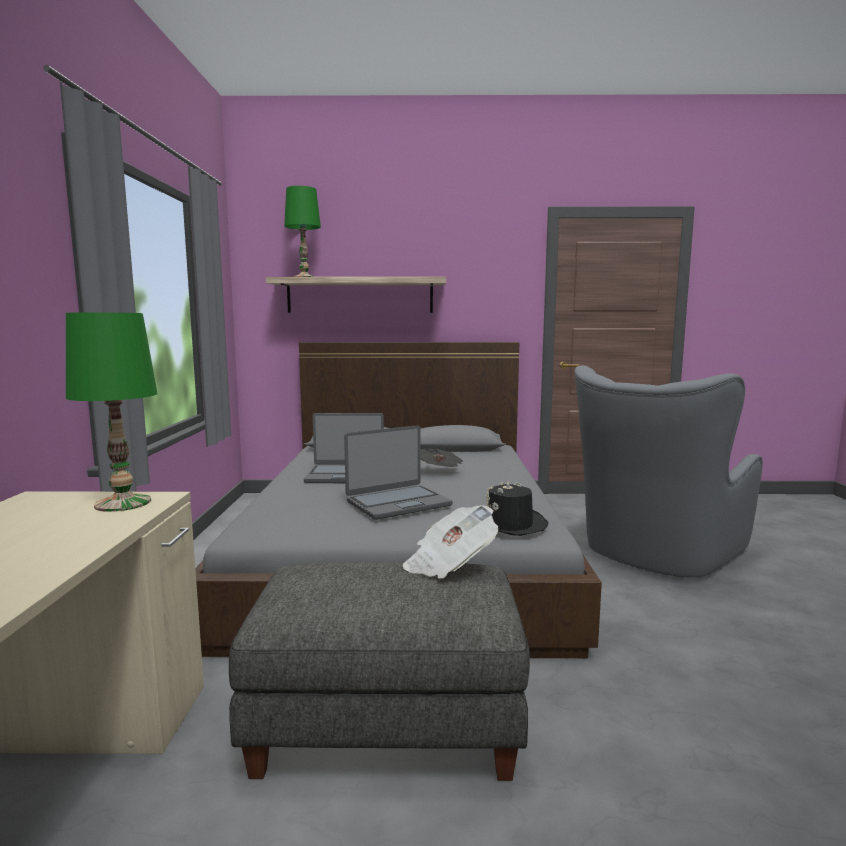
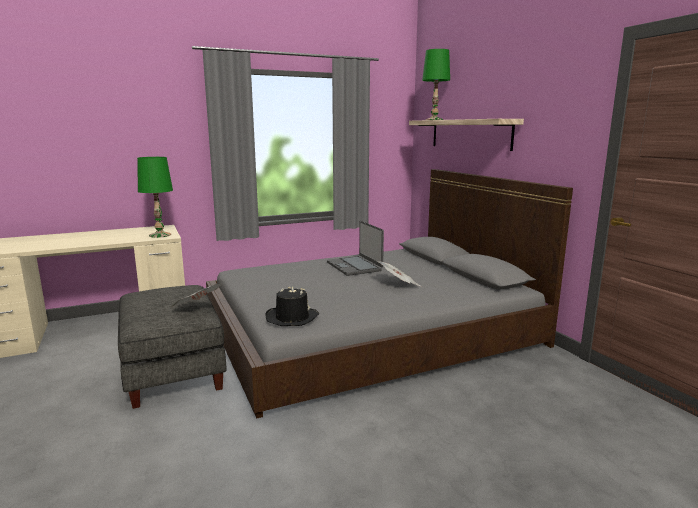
camera: 65 degrees right, 5 degrees up
laptop [344,425,453,520] -> none
grey armchair [575,365,763,577] -> none

